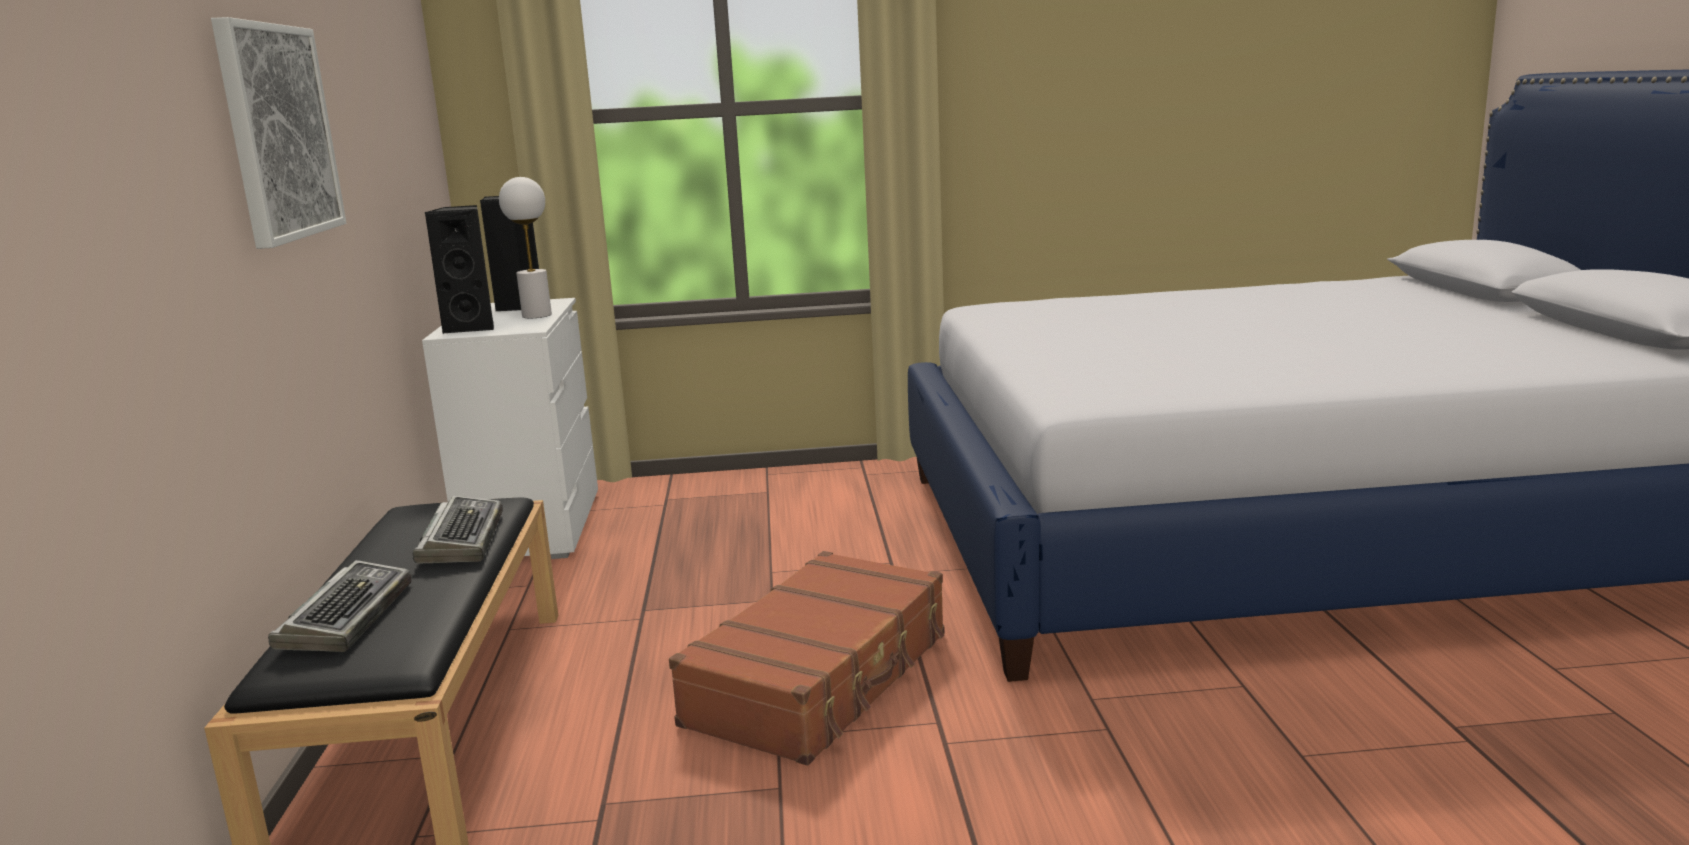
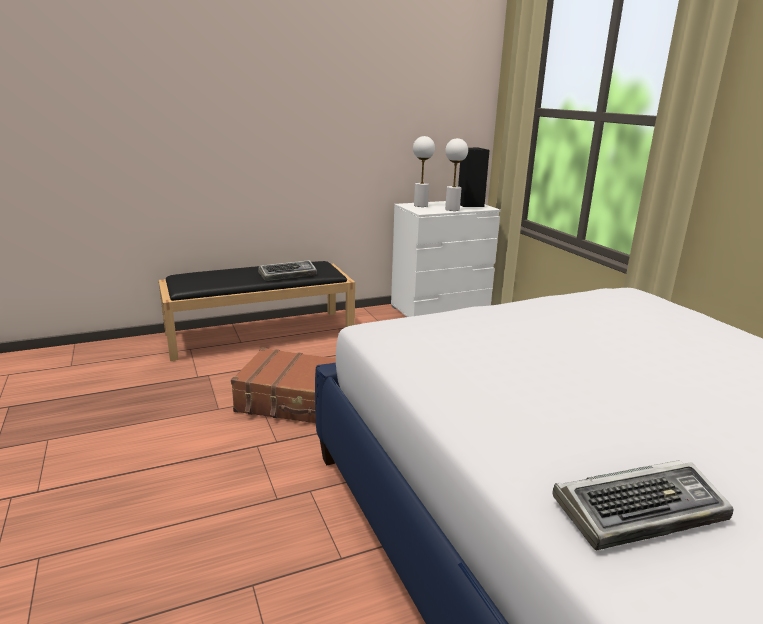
camera: 70 degrees right, 5 degrees up
picture [211,17,346,249] -> none
keyboard [268,560,412,652] -> keyboard moved to [552,460,734,550]
black speaker [425,205,494,334] -> white table lamp [413,136,435,207]

